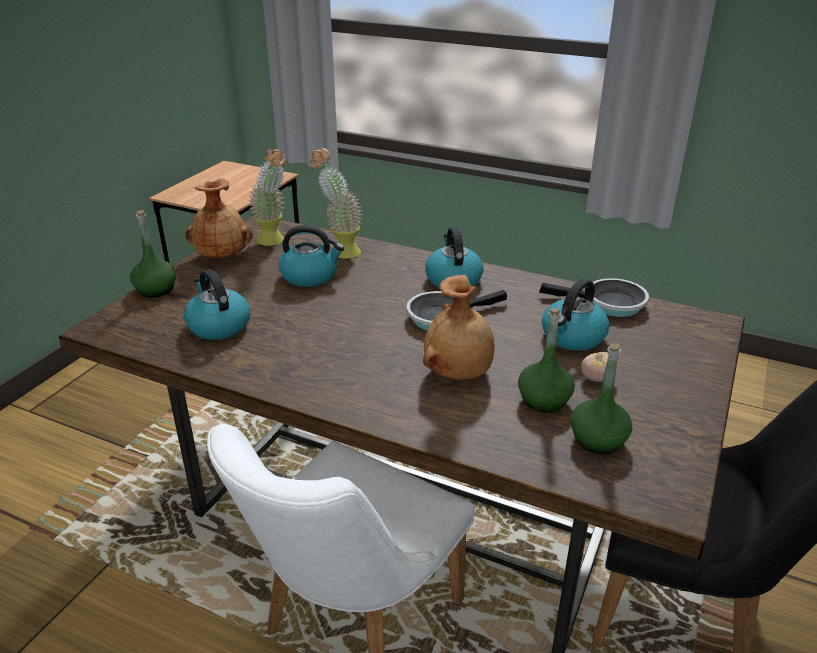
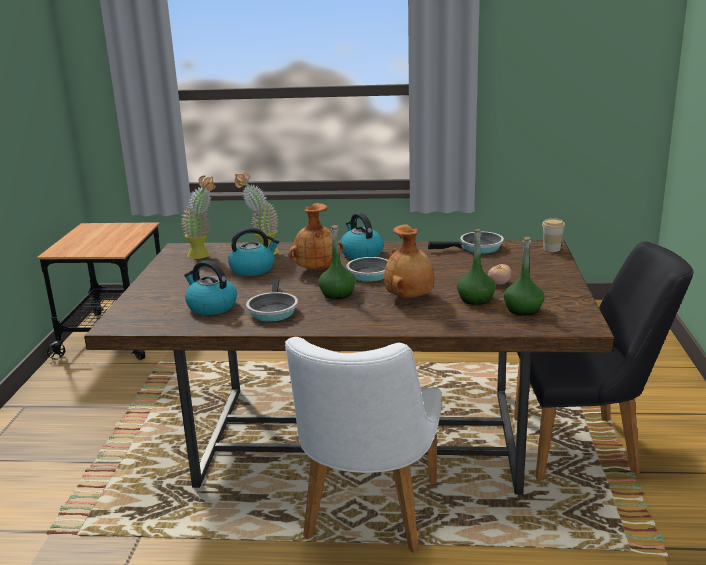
camera: 20 degrees left, 10 degrees down
green bottle [130,210,176,297] -> green bottle moved to [318,225,356,299]
brown vase [185,178,253,258] -> brown vase moved to [288,203,343,270]
kettle [542,279,609,351] -> none
none -> frying pan [246,278,298,322]
none -> cup [542,218,565,252]

